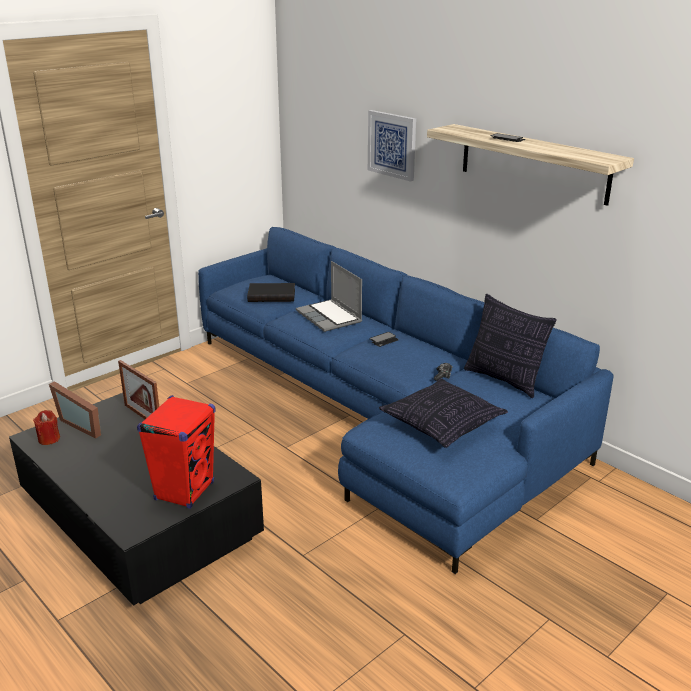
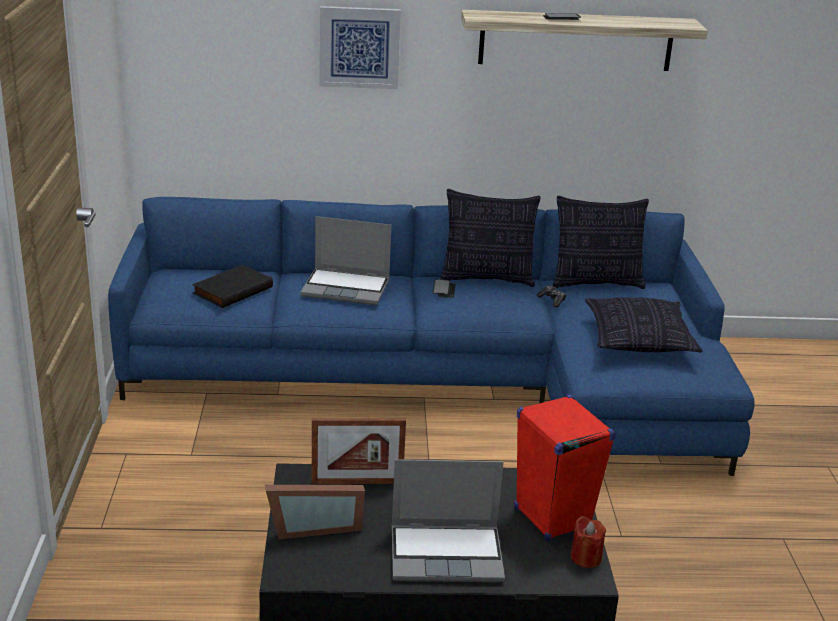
camera: 50 degrees left, 0 degrees up
red candle [33,410,60,445] -> red candle moved to [571,516,606,568]
none -> laptop [392,459,505,582]
none -> pillow [440,189,541,287]

